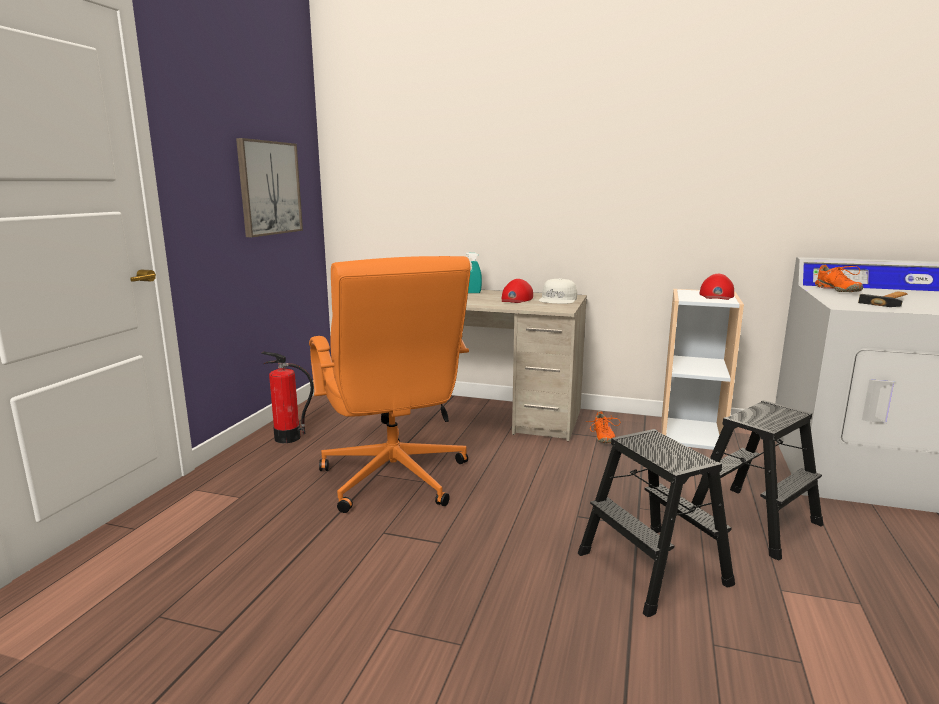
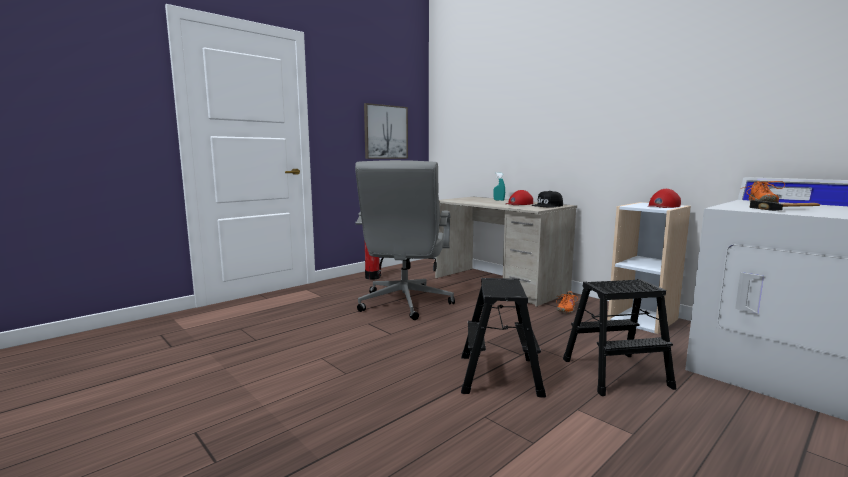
camera: 30 degrees right, 5 degrees down
orange office chair [309,256,470,513] -> grey office chair [355,160,455,320]
white cap [539,278,577,304] -> black cap [531,191,563,208]

